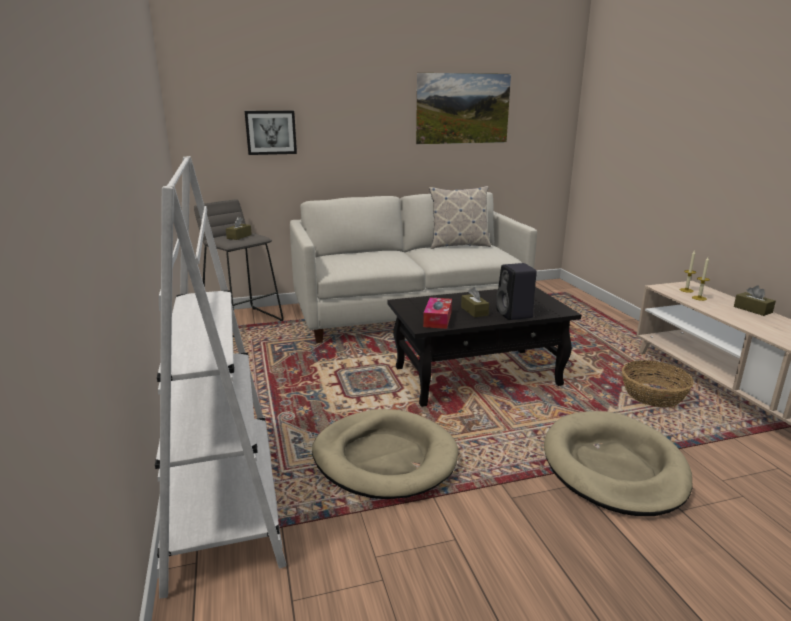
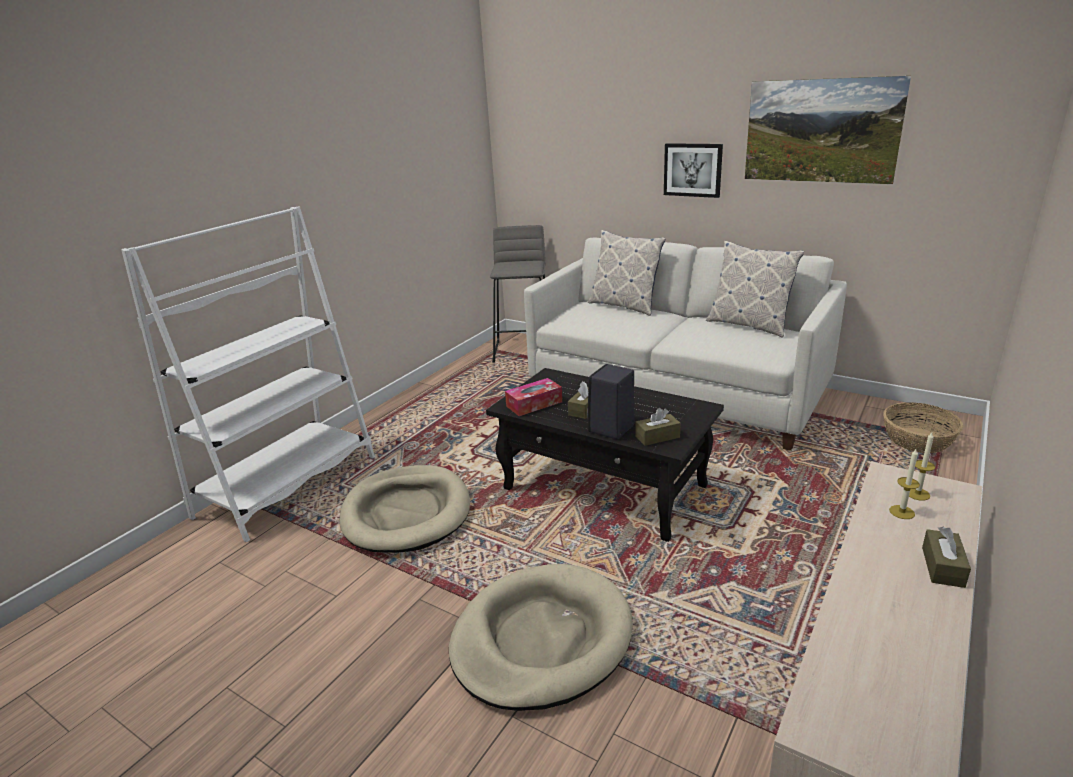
camera: 50 degrees right, 5 degrees up
brown tissue box [226,217,252,240] -> brown tissue box moved to [635,408,681,446]
picture [245,111,297,155] -> picture moved to [664,143,723,198]
basket [622,360,694,407] -> basket moved to [883,402,963,453]
none -> pillow [588,230,666,316]

